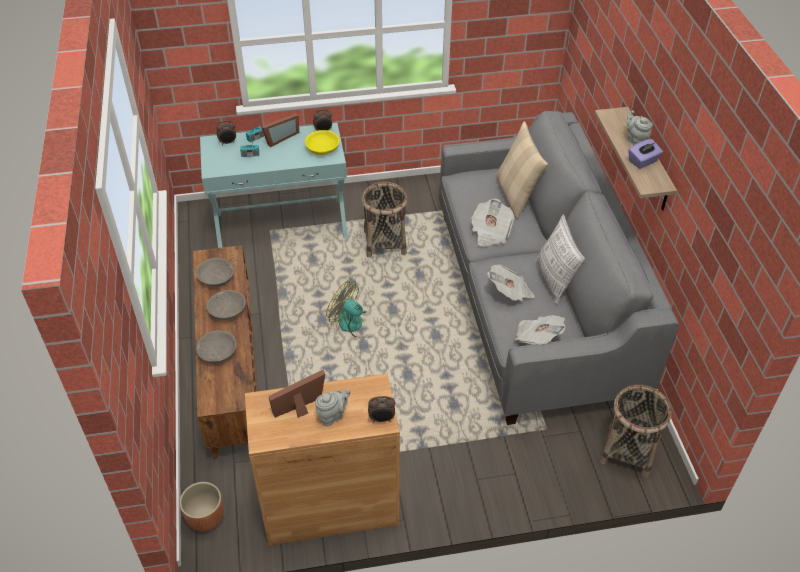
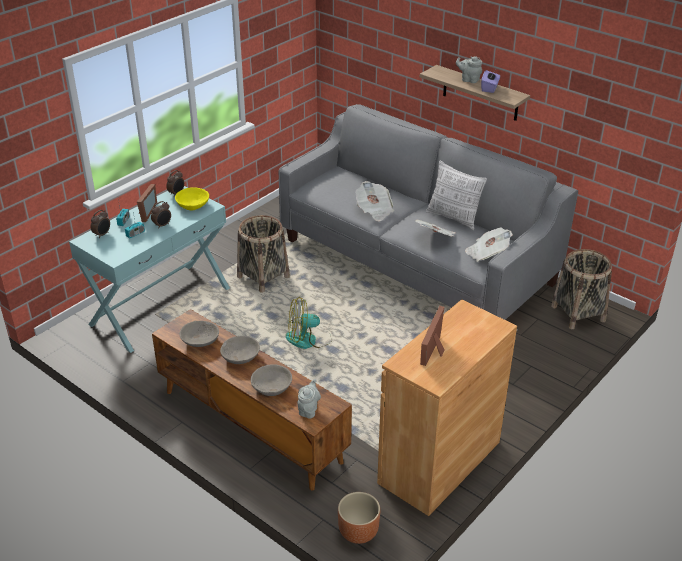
camera: 40 degrees left, 10 degrees down
grey teapot [315,390,350,426] -> grey teapot moved to [297,379,321,419]
alarm clock [368,396,395,422] -> alarm clock moved to [151,201,171,229]
beige pillow [496,121,548,219] -> none

